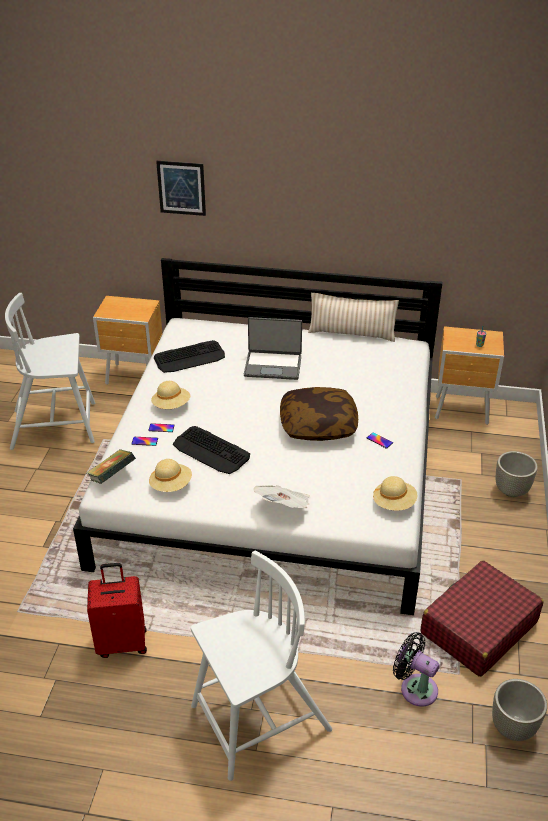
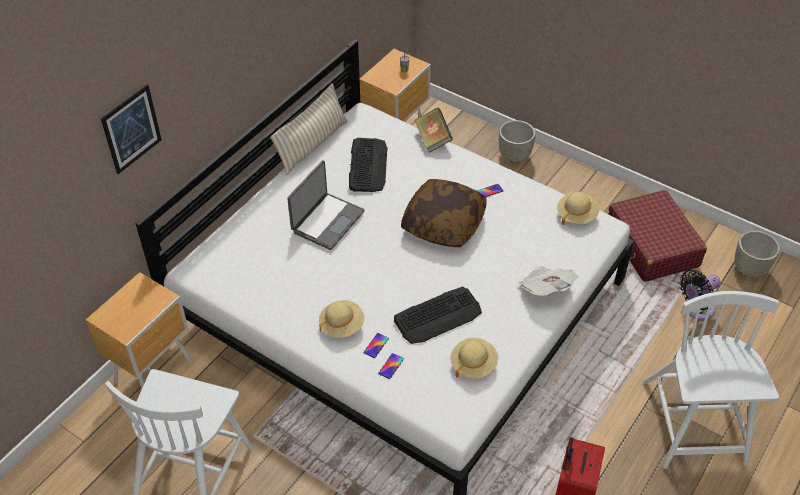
camera: 65 degrees left, 10 degrees up
book [87,449,136,484] -> book moved to [414,107,453,153]
keyboard [154,340,225,373] -> keyboard moved to [349,138,388,192]

